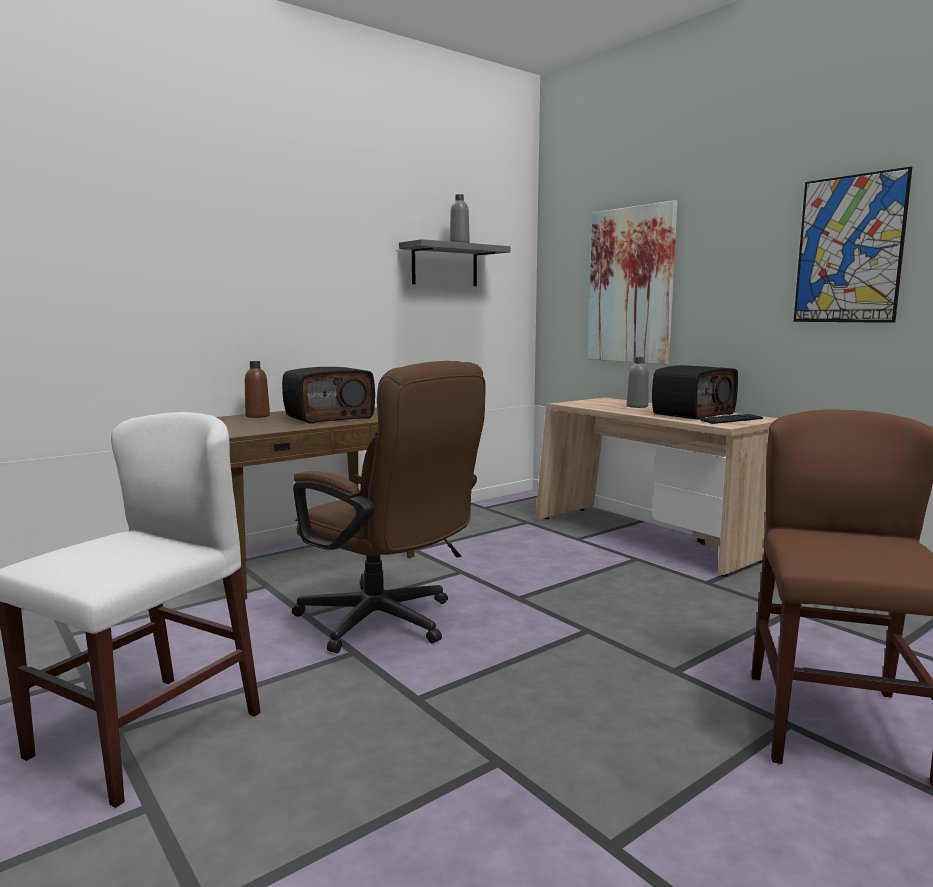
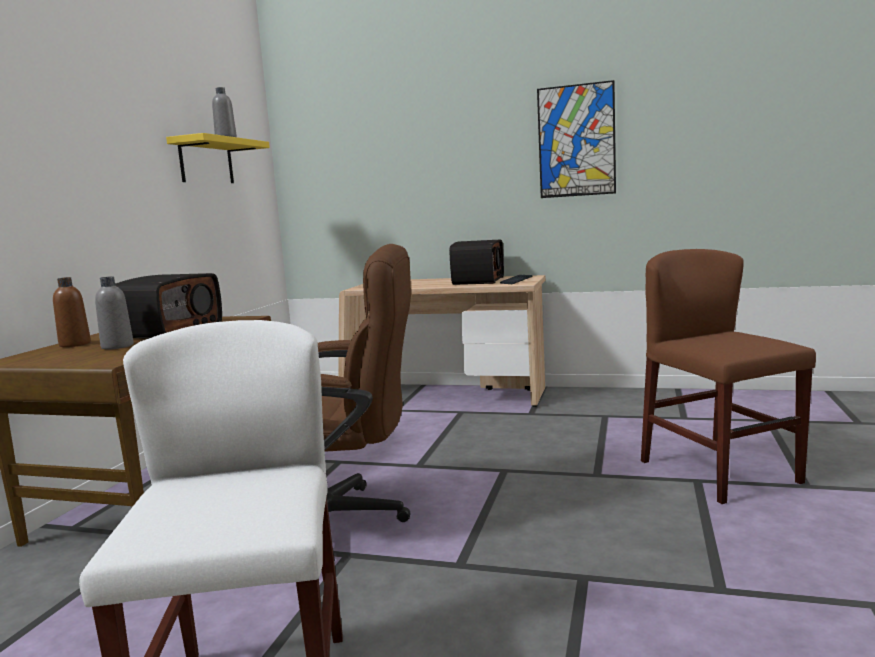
camera: 35 degrees left, 0 degrees up
grey shelf [399,239,511,286] -> yellow shelf [166,133,270,183]
picture [588,200,677,365] -> none
grey bottle [627,357,649,408] -> grey bottle moved to [95,276,134,350]

